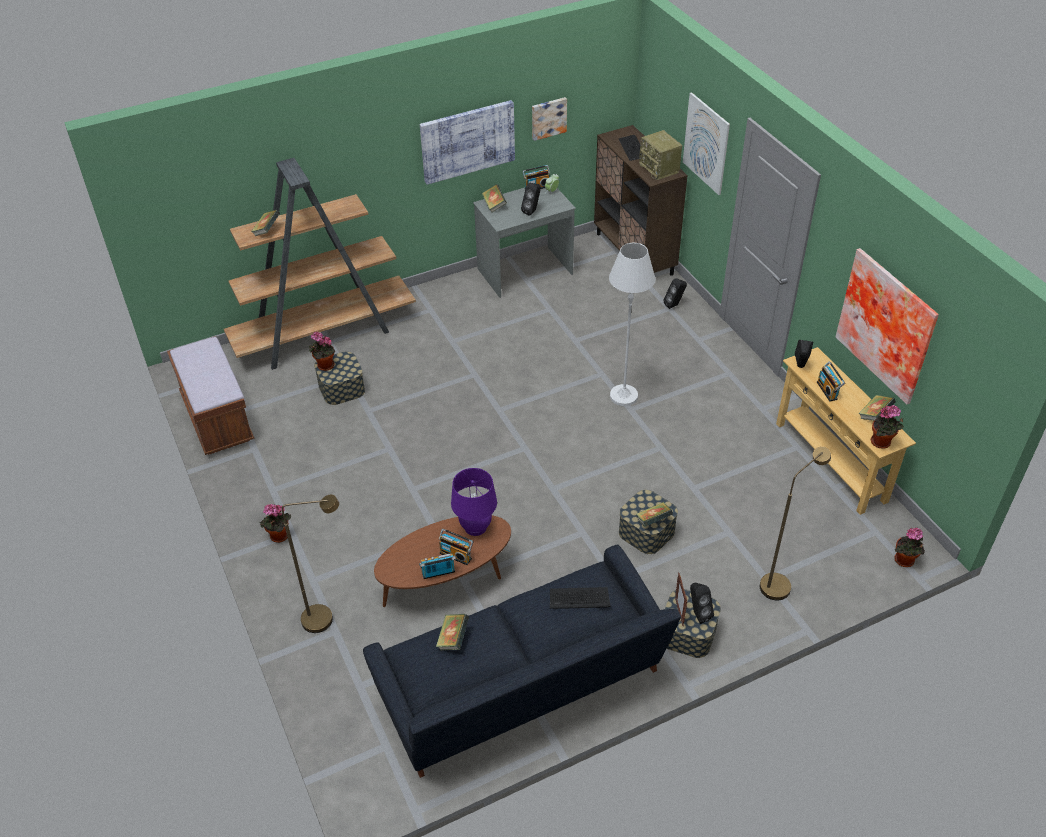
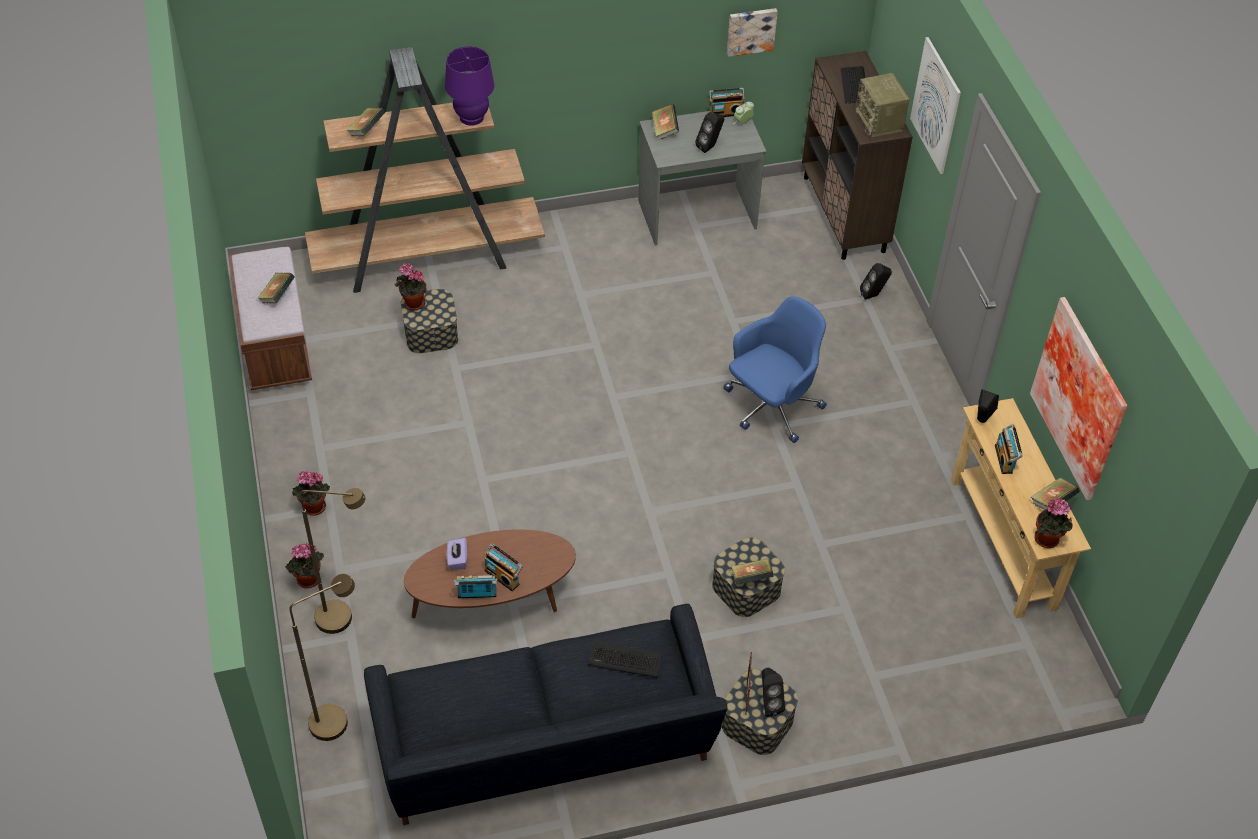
camera: 10 degrees right, 5 degrees up
picture [420,100,515,185] -> none
book [436,614,469,650] -> book moved to [257,273,295,304]
purple table lamp [451,468,497,536] -> purple table lamp moved to [445,46,494,126]
white floor lamp [609,243,655,406] -> blue office chair [723,296,827,443]
brown floor lamp [760,446,831,601] -> brown floor lamp moved to [290,574,355,741]
potted plant [894,528,925,567] -> potted plant moved to [285,543,324,588]
none -> purple tissue box [447,538,467,570]

